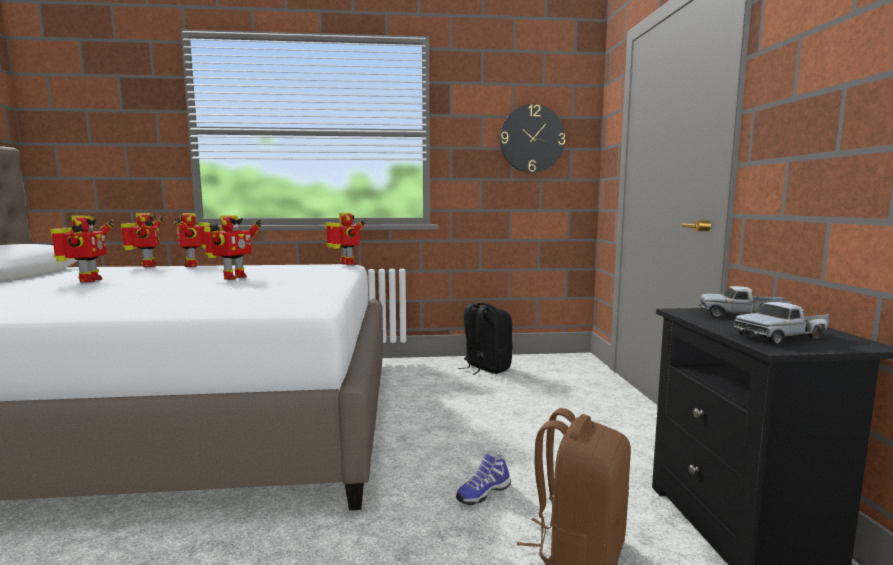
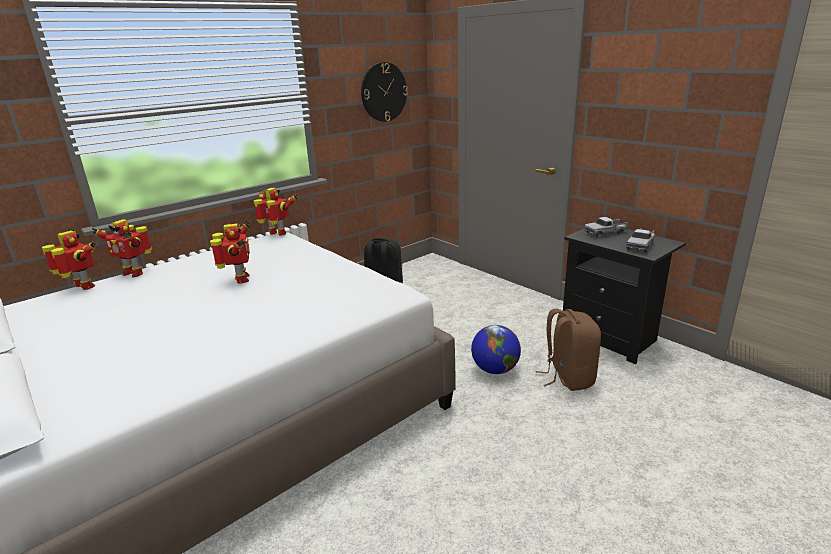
camera: 35 degrees left, 15 degrees up
toy robot [50,216,114,283] -> none
shoe [456,454,511,505] -> globe [471,325,521,374]

